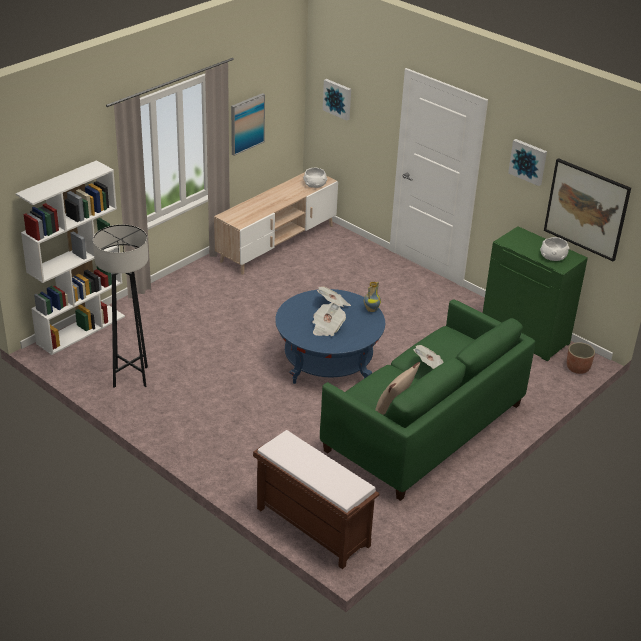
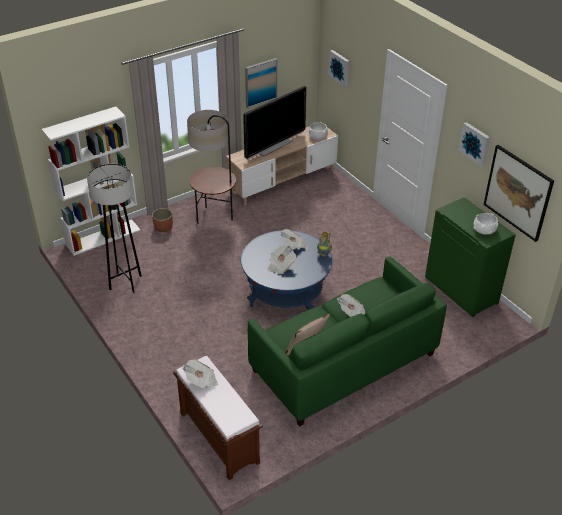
camera: 15 degrees right, 5 degrees up
planter [567,342,595,374] -> planter moved to [152,208,173,232]
none -> newspaper [182,359,218,388]
none -> floor lamp [187,110,236,224]
none -> television [243,86,307,159]

